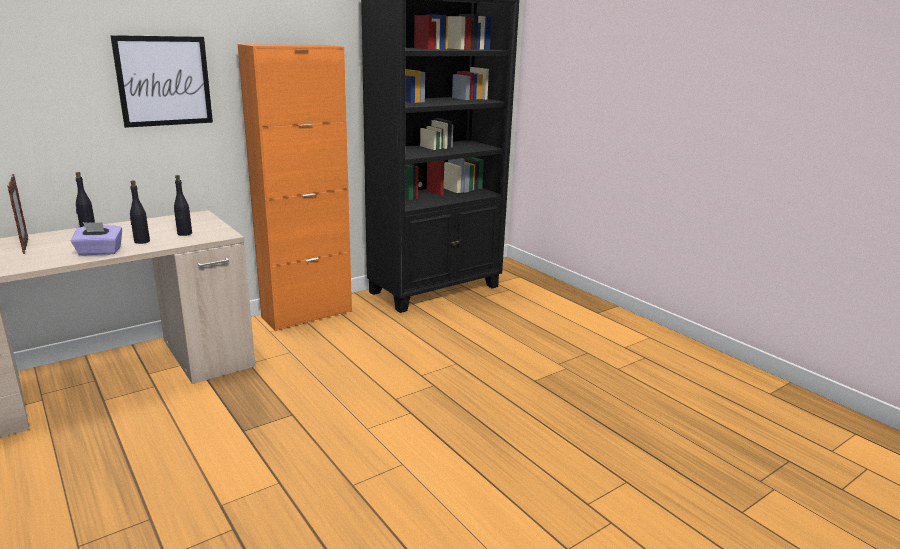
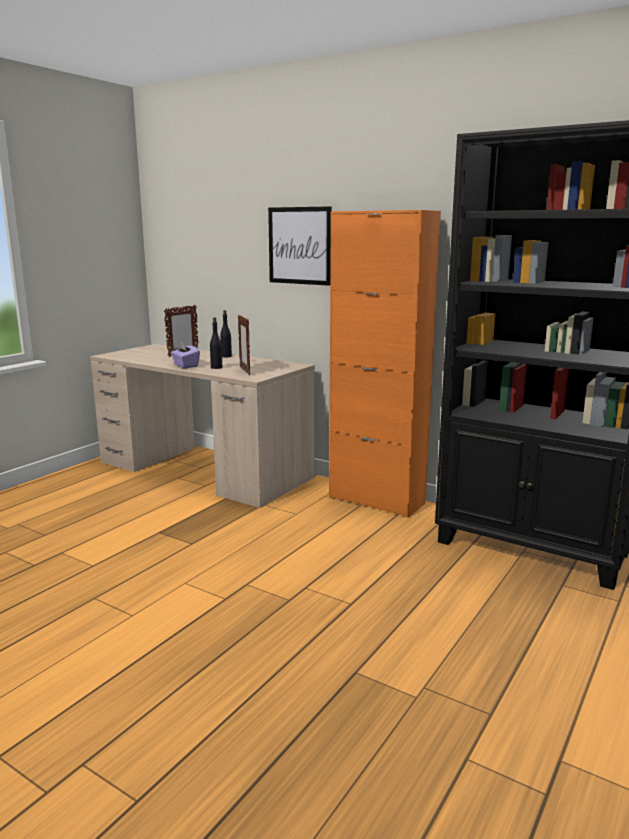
camera: 70 degrees right, 5 degrees down
black bottle [174,175,192,236] -> picture frame [238,315,250,375]

